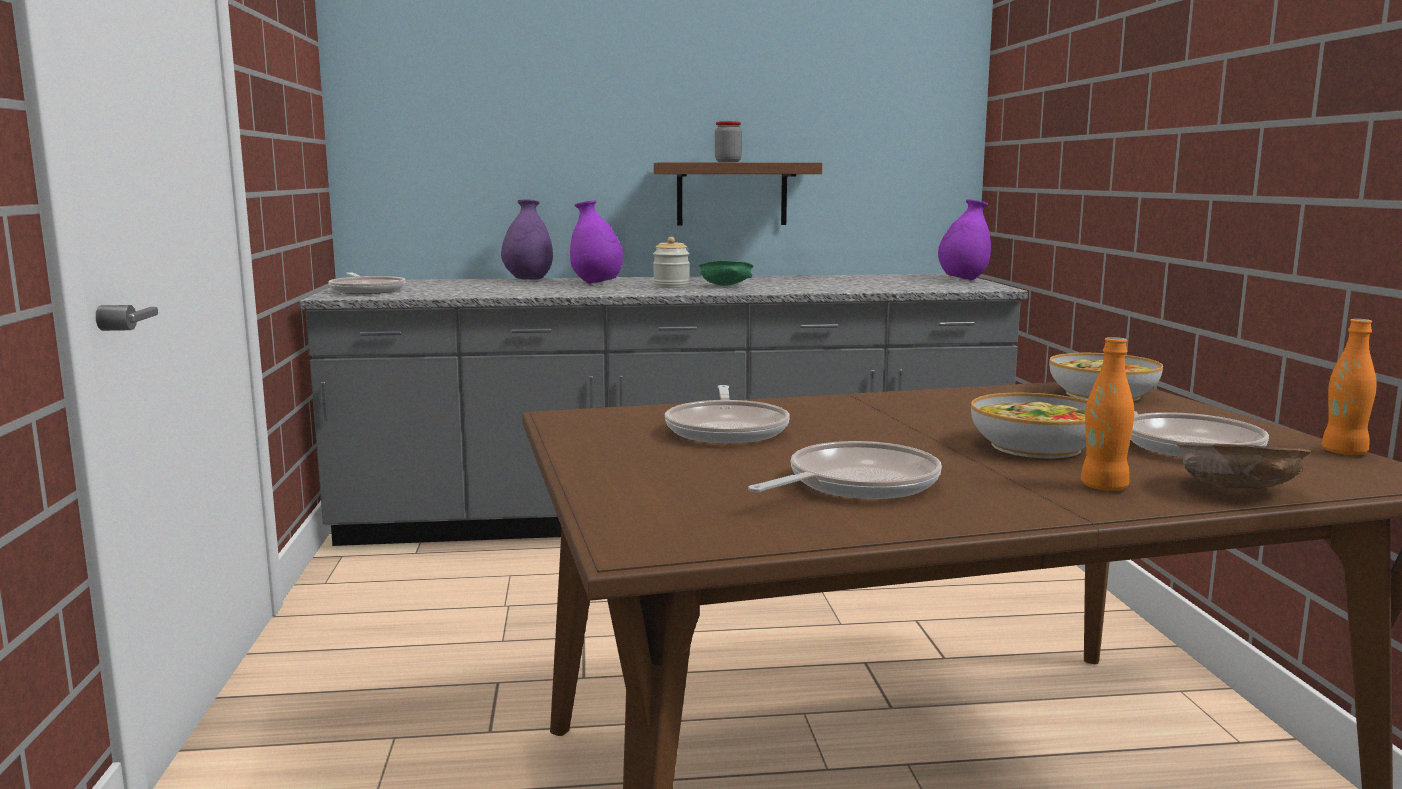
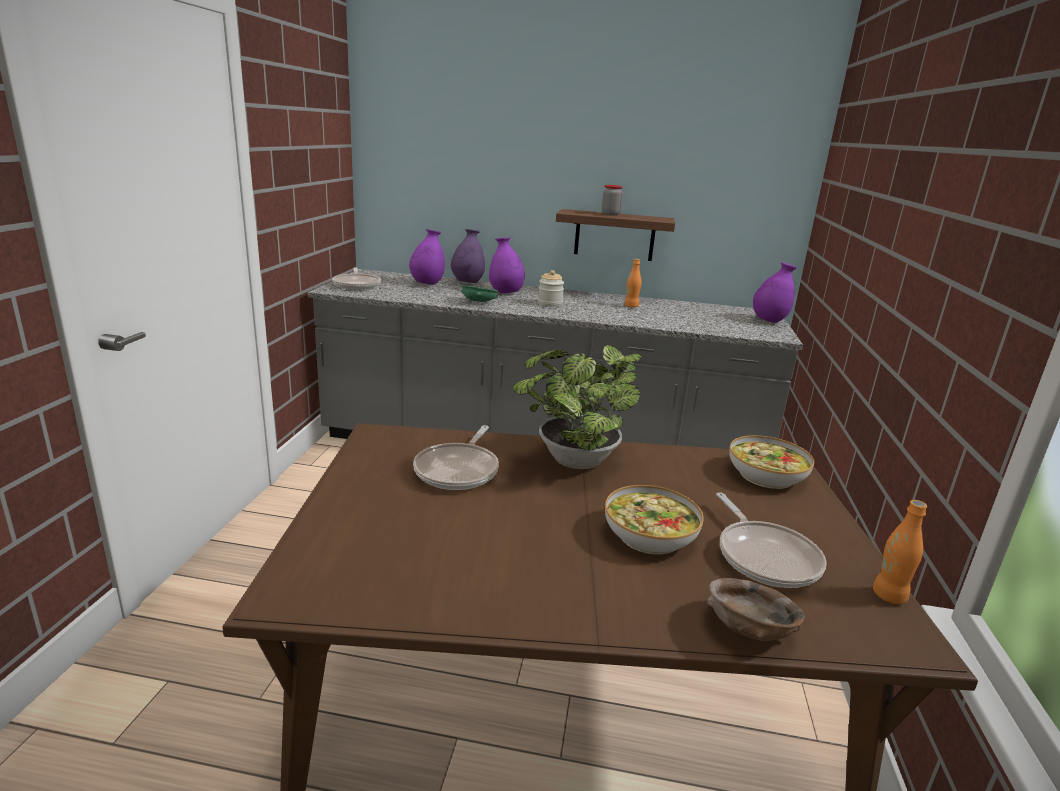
camera: 15 degrees right, 10 degrees up
green bowl [699,260,753,286] -> green bowl moved to [461,285,499,302]
frying pan [748,441,942,499] -> none
orange bottle [1081,337,1134,491] -> orange bottle moved to [625,259,642,308]
none -> purple vase [409,229,445,285]
none -> potted plant [512,345,642,469]

